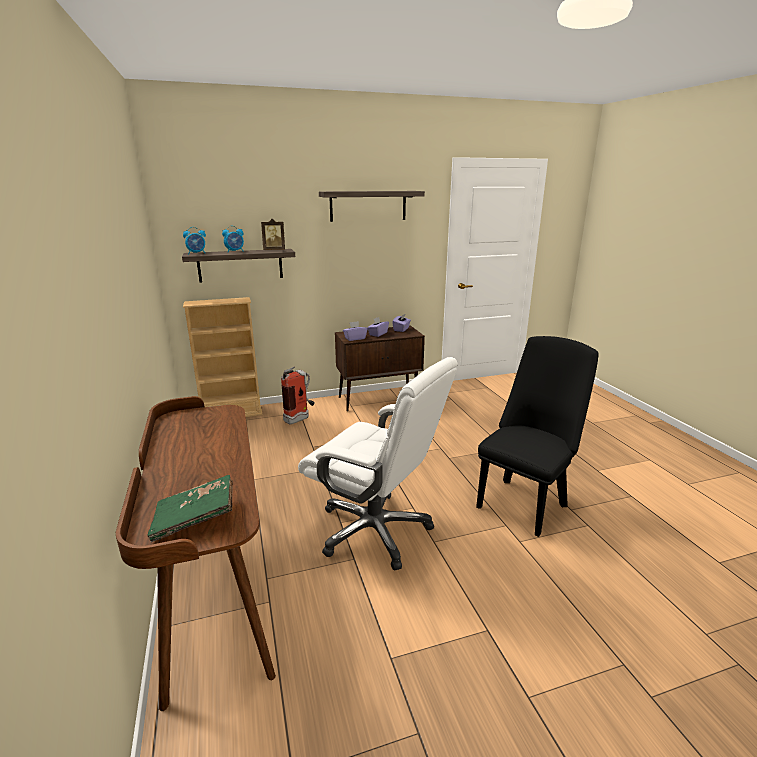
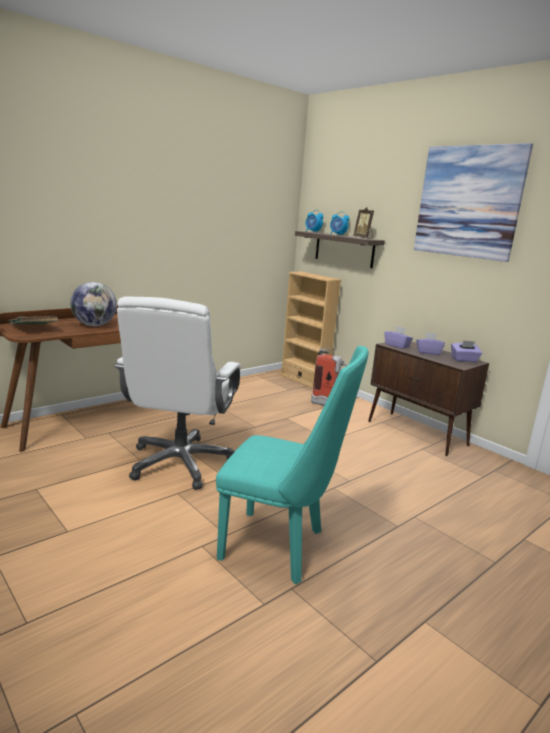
camera: 65 degrees right, 5 degrees down
shelf [319,191,425,222] -> picture [414,143,533,262]
black chair [476,336,599,537] -> turquoise chair [216,346,369,584]
none -> globe [70,282,117,326]

